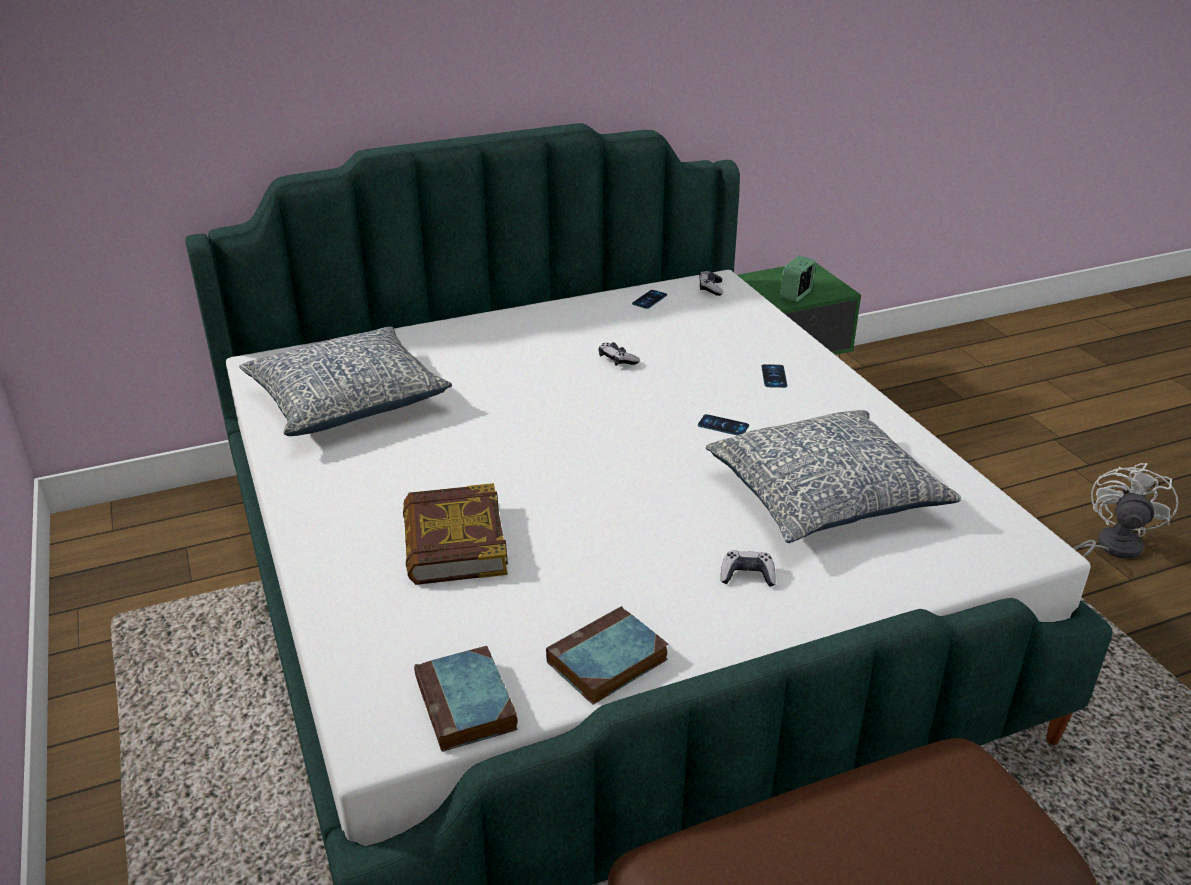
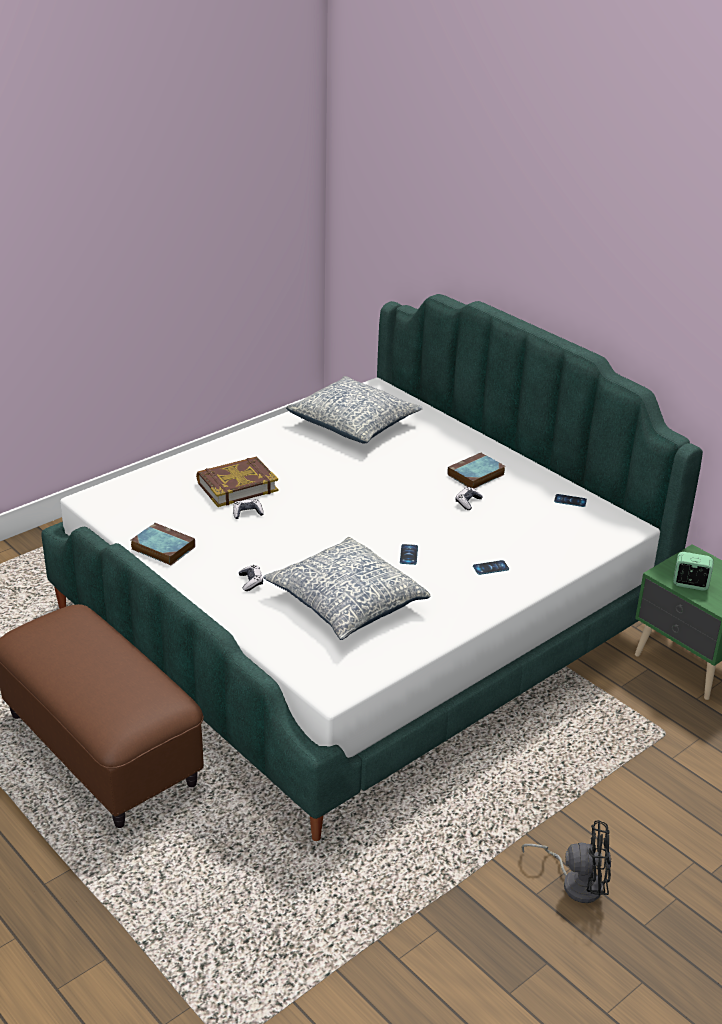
camera: 70 degrees right, 0 degrees up
book [414,646,518,752] -> book moved to [448,452,505,489]
game controller [699,271,723,296] -> game controller moved to [233,499,264,519]
white fan [1073,463,1178,559] -> black fan [521,820,611,903]

